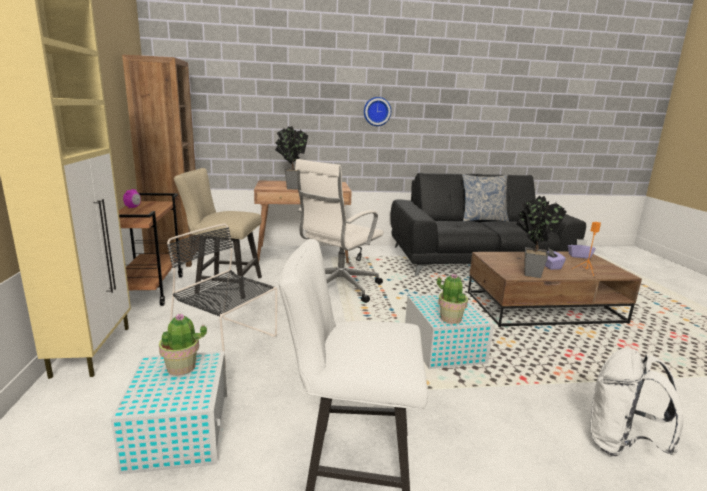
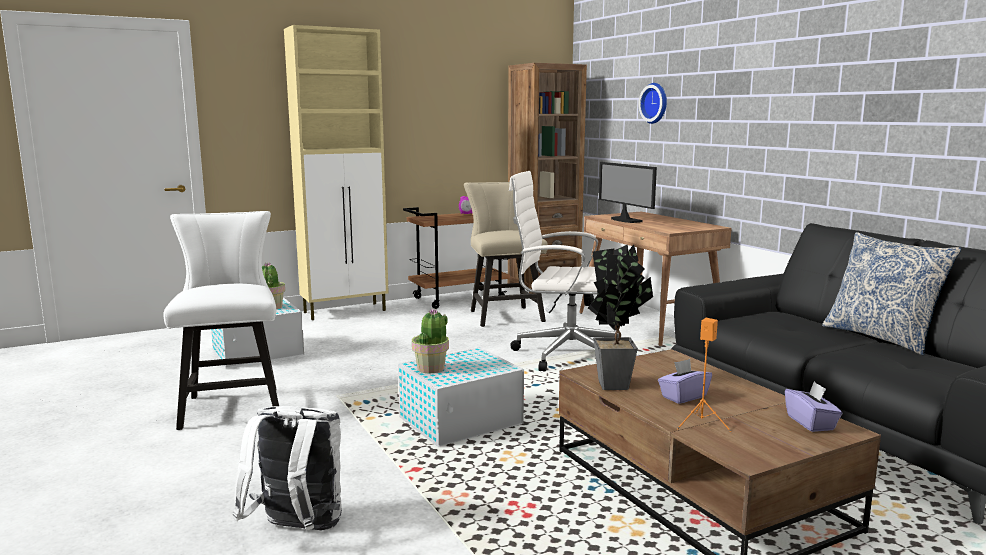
camera: 70 degrees right, 5 degrees down
black chair [167,223,277,368] -> none
potted plant [275,126,308,189] -> monitor [599,162,657,223]
wall clock [364,97,391,126] -> wall clock moved to [638,83,667,124]

